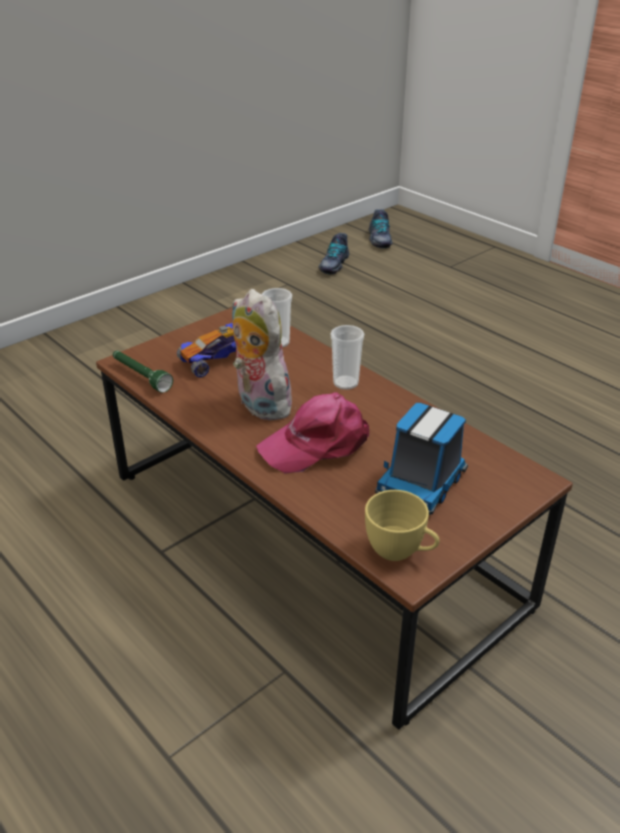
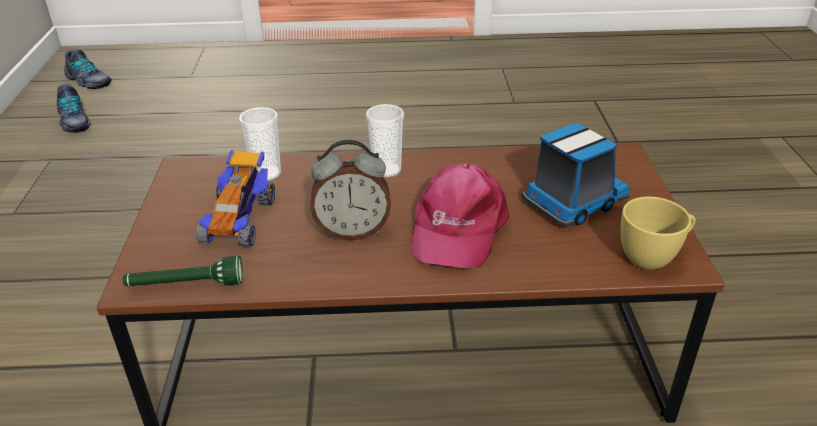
camera: 50 degrees left, 0 degrees up
plush toy [232,289,295,421] -> alarm clock [310,140,391,240]
toy truck [375,403,468,515] -> toy truck turned 105 degrees counterclockwise [521,123,630,227]

